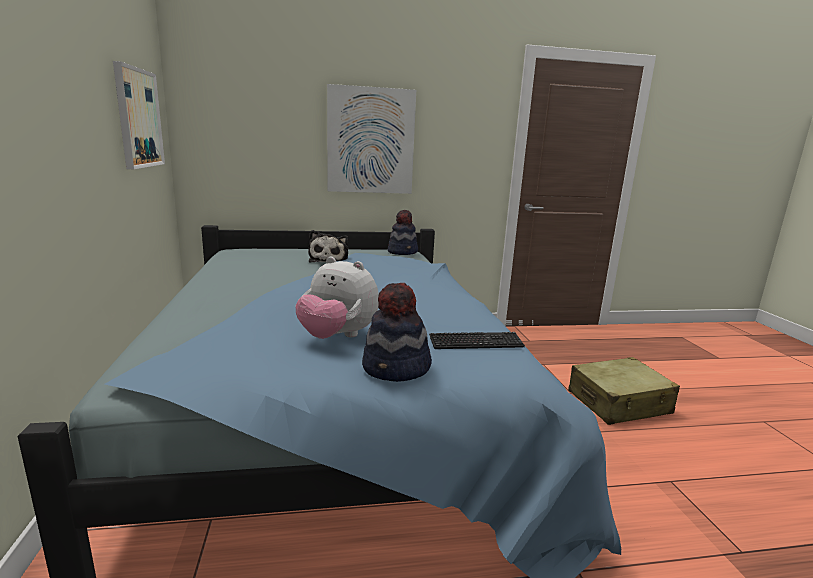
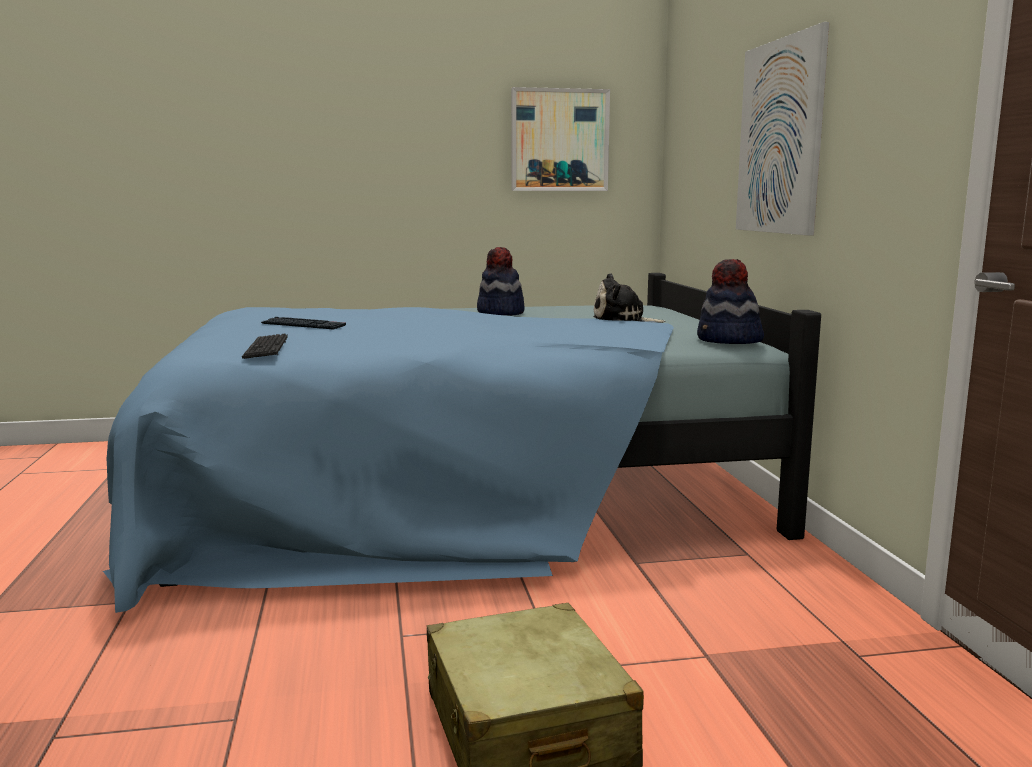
camera: 90 degrees right, 5 degrees down
plush toy [296,257,379,339] -> keyboard [261,317,346,330]
hat [362,283,432,382] -> hat moved to [477,247,524,316]

